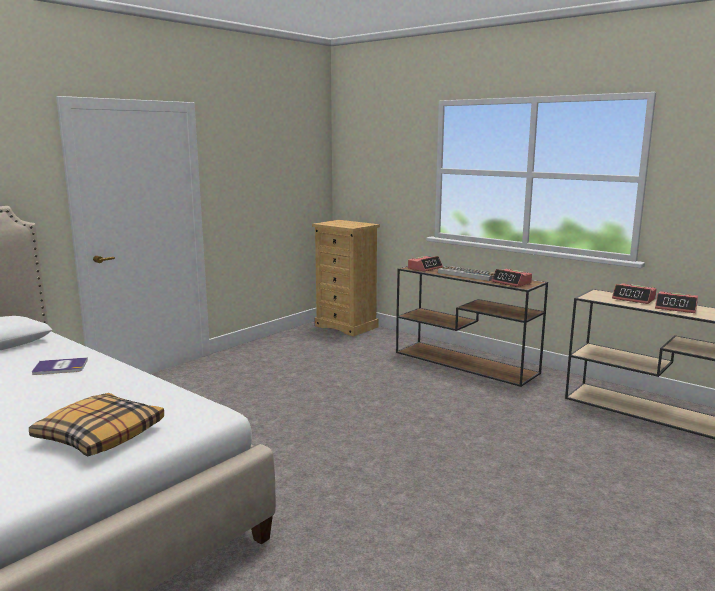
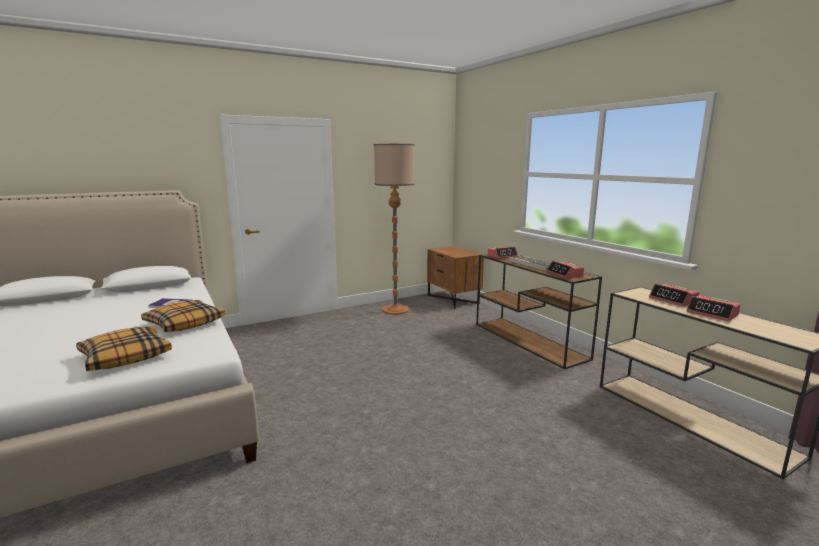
camera: 20 degrees right, 0 degrees up
beige dresser [312,220,380,336] -> brown nightstand [427,246,484,309]
none -> pillow [141,300,225,332]
none -> floor lamp [374,144,415,315]

